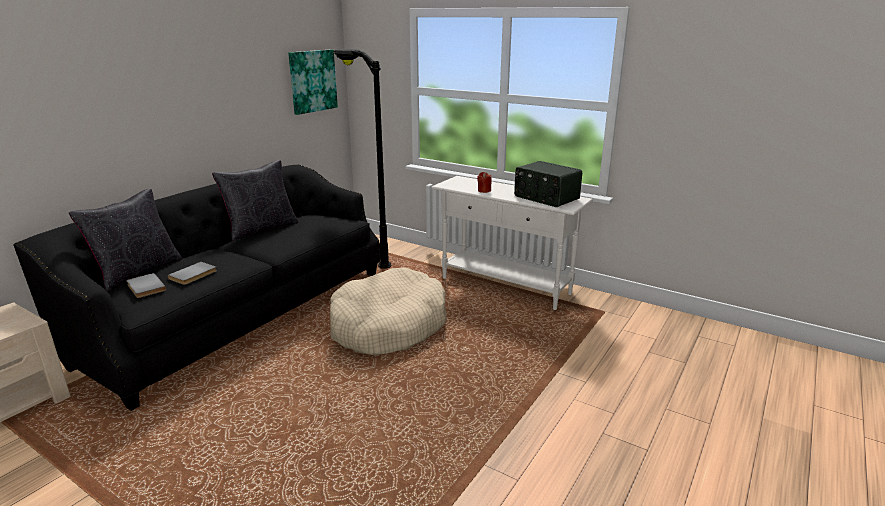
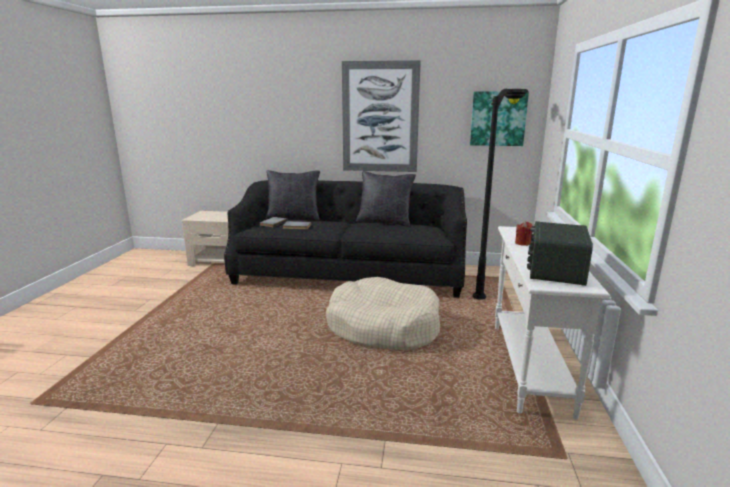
camera: 65 degrees right, 5 degrees down
none -> picture [342,60,421,172]

